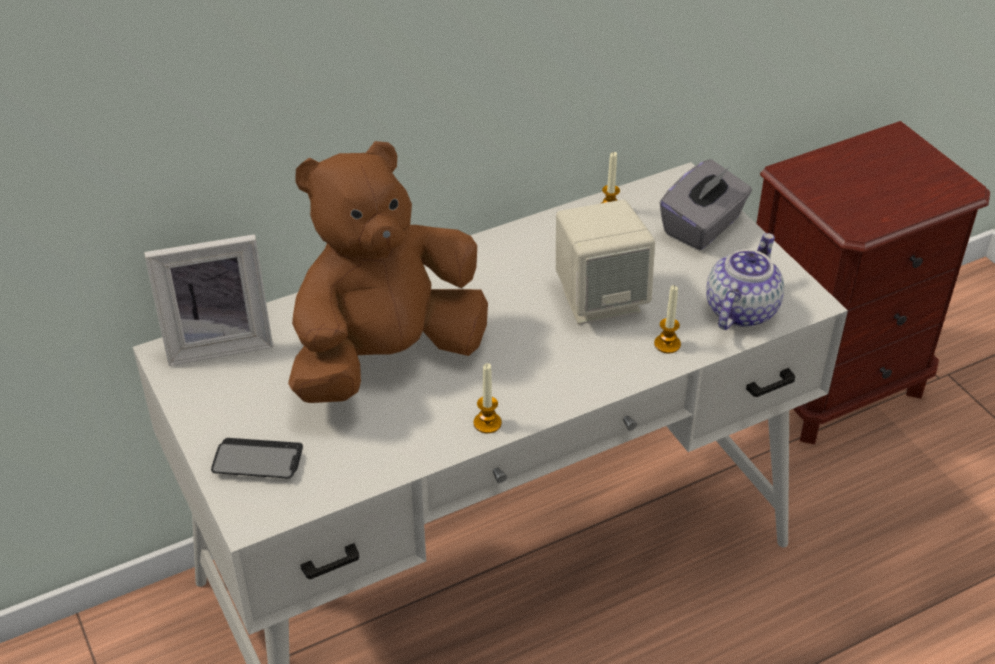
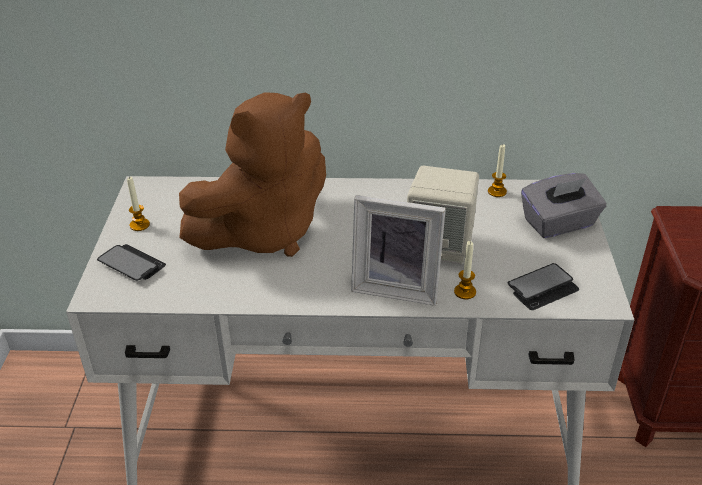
camera: 30 degrees right, 5 degrees down
picture frame [144,234,273,366] -> picture frame moved to [351,195,446,306]
brown plush toy [288,141,488,403] -> brown plush toy turned 150 degrees clockwise [179,92,326,257]
candle [474,363,502,434] -> candle moved to [127,177,150,231]
teapot [706,233,784,330] -> phone [507,263,579,310]

